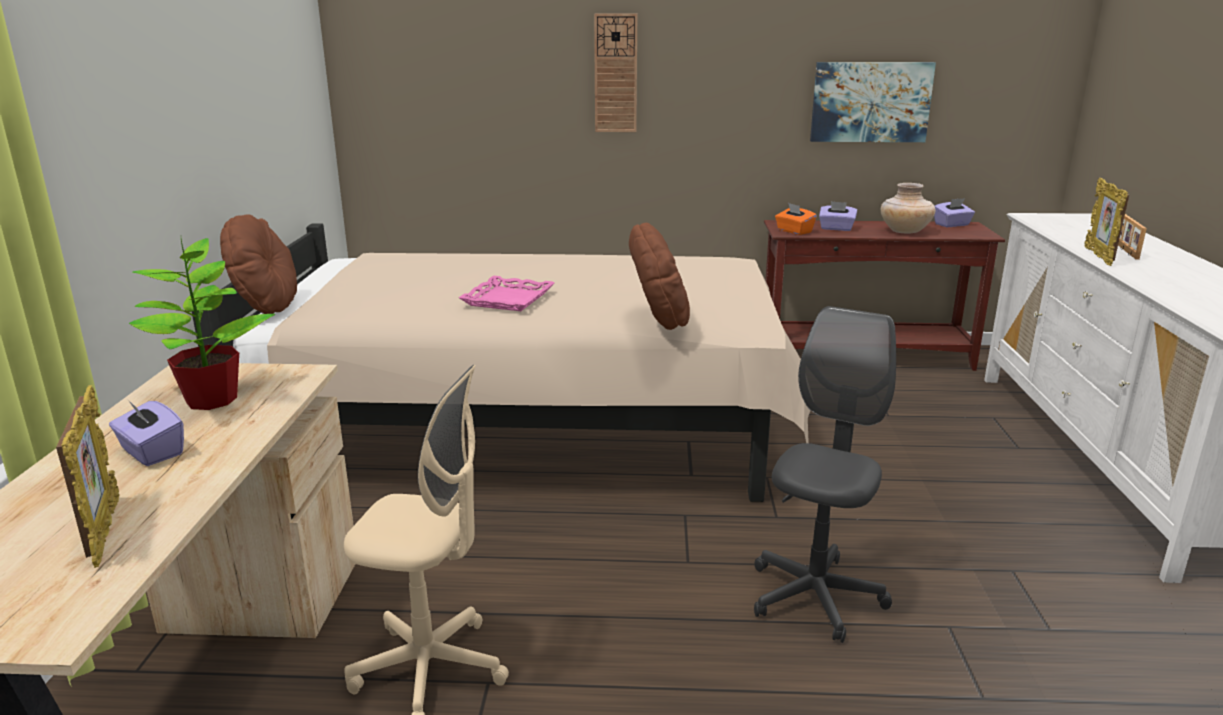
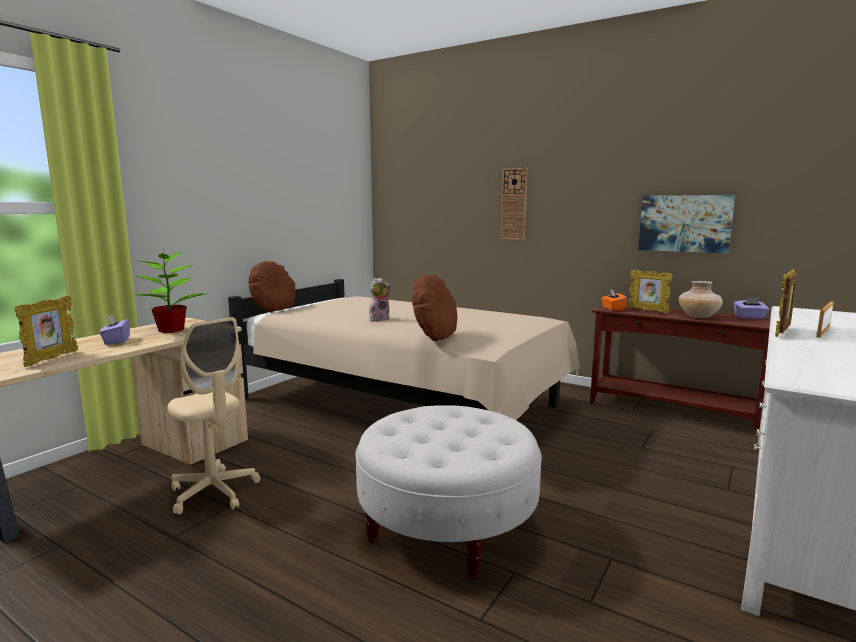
camera: 30 degrees right, 10 degrees down
pink tray [459,276,555,311] -> plush toy [369,278,391,321]
grey office chair [754,306,896,643] -> white ottoman [356,405,542,579]
purple tissue box [819,201,857,231] -> picture frame [628,270,672,313]

